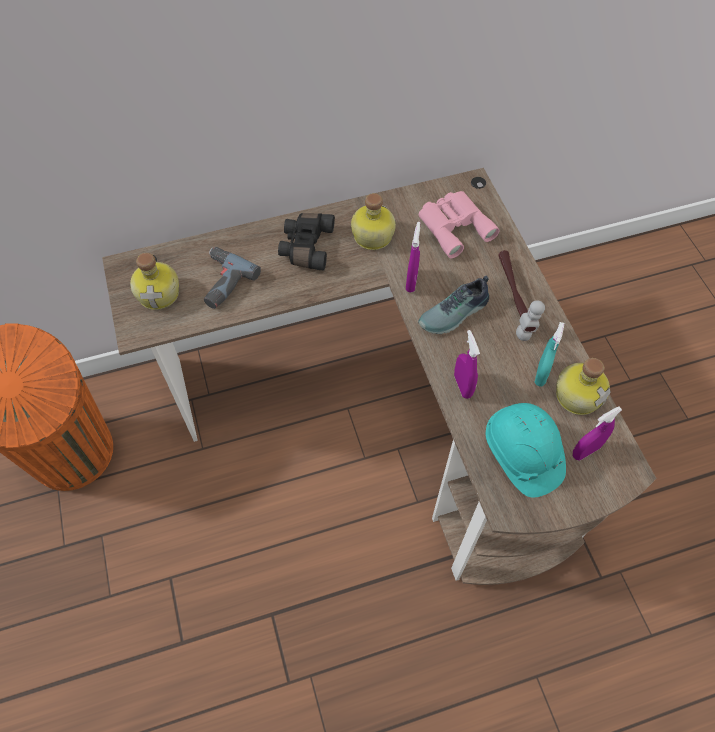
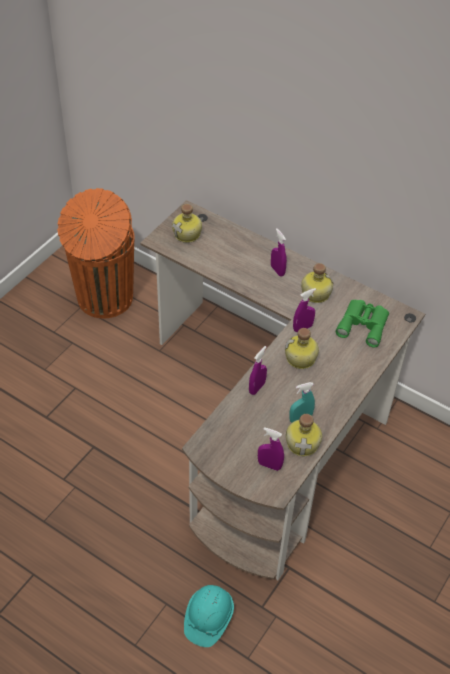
camera: 50 degrees right, 10 degrees down
power drill [204,247,261,309] -> none
black binoculars [278,213,335,271] -> purple spray bottle [271,228,287,276]
pink binoculars [418,191,500,258] -> green binoculars [336,300,389,348]
shoe [418,276,489,334] -> bottle [285,328,319,369]
turquoise hard hat [486,403,566,497] -> turquoise hard hat moved to [184,585,234,647]
hammer [499,250,545,341] -> none

